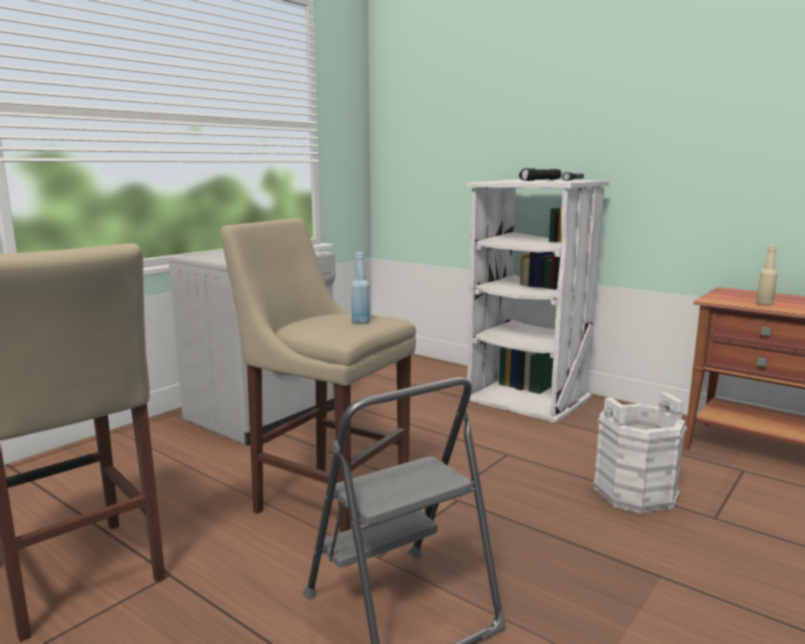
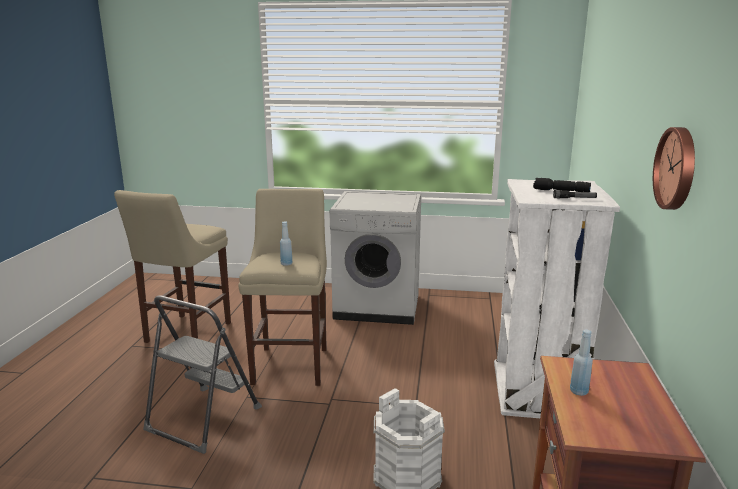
camera: 60 degrees right, 5 degrees up
beige bottle [756,246,777,306] -> blue bottle [570,330,593,396]
none -> wall clock [653,127,695,210]

